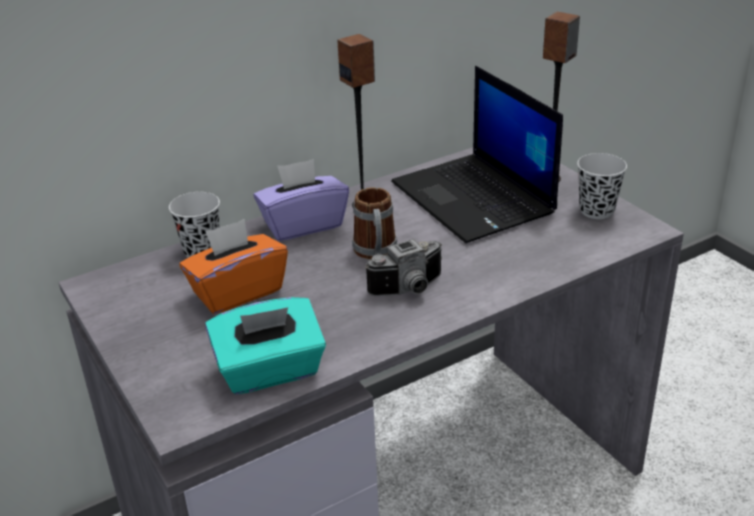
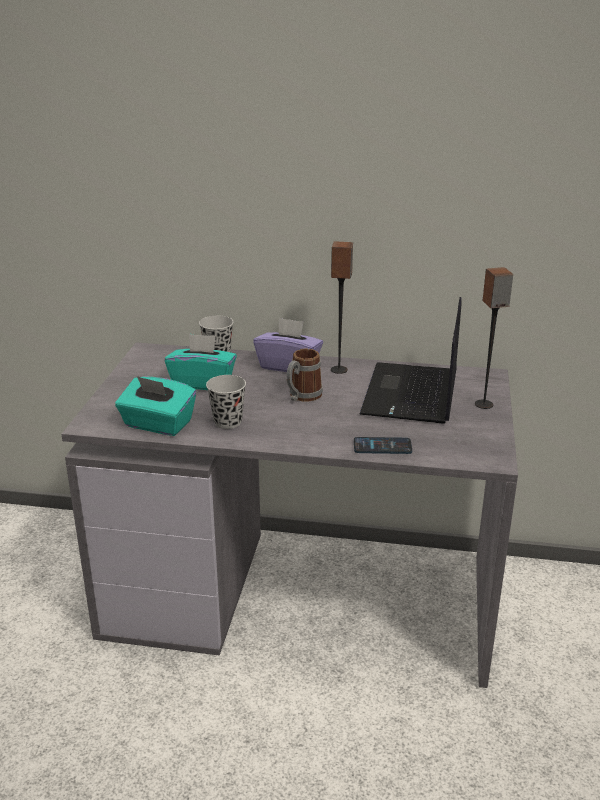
camera: 40 degrees right, 5 degrees down
orange tissue box [179,219,288,314] -> turquoise tissue box [165,334,237,390]
camera [365,239,442,296] -> none
black cup [577,153,627,219] -> black cup moved to [206,375,246,429]
none -> phone [354,437,412,454]

